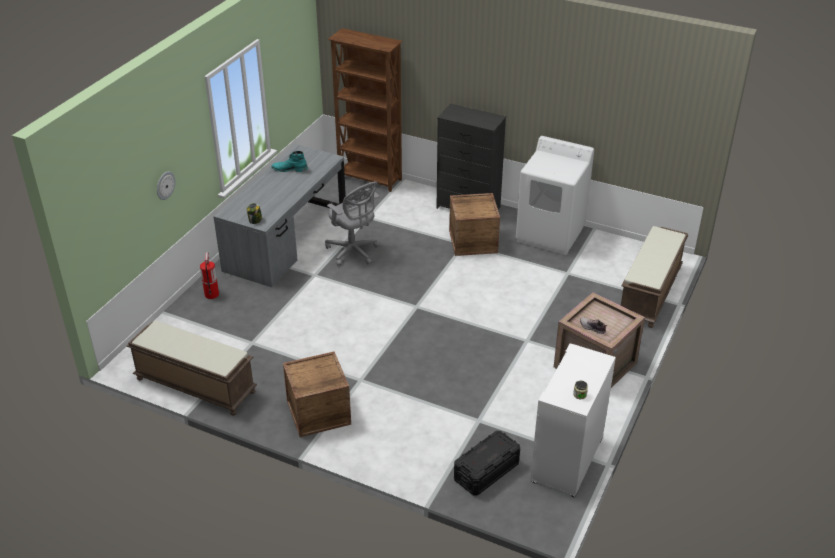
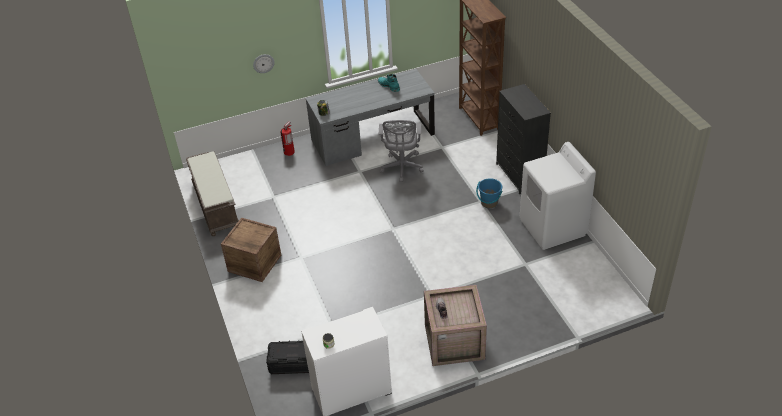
camera: 45 degrees right, 5 degrees up
crate [449,193,500,256] -> blue bucket [476,178,502,208]
brown bench [621,226,688,328] -> none

